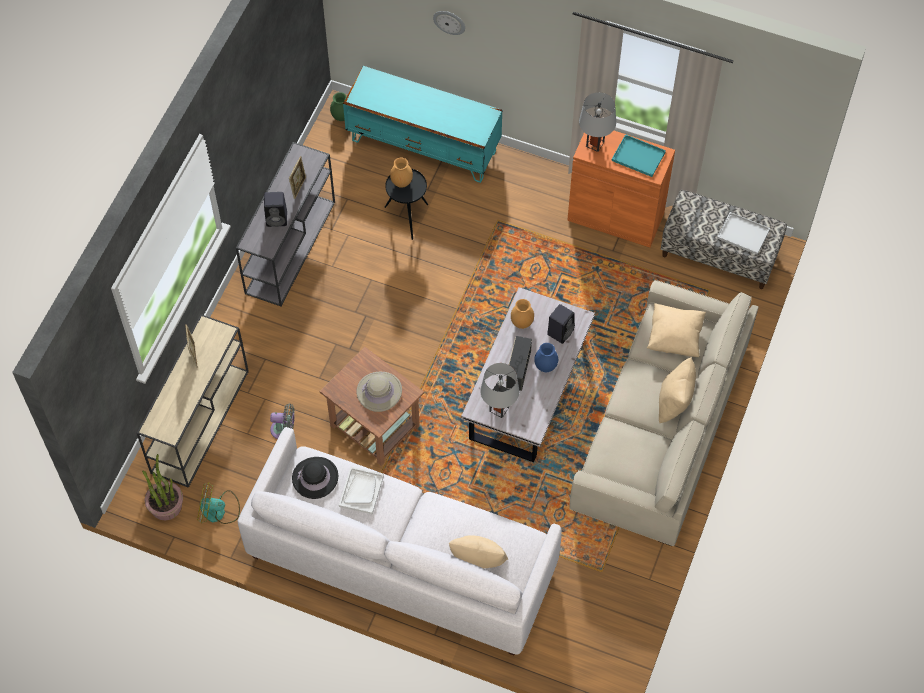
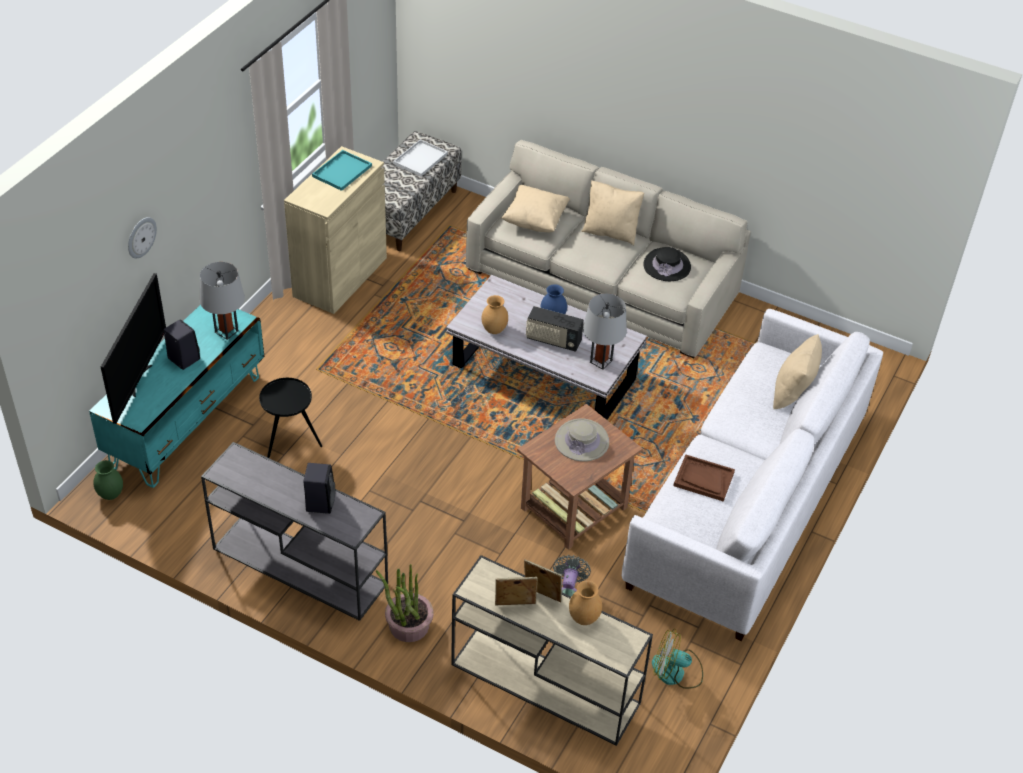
camera: 85 degrees left, 15 degrees down
potted plant [142,454,183,520] -> potted plant moved to [376,564,433,642]
fan [197,483,240,524] -> fan turned 90 degrees clockwise [652,629,703,689]
picture frame [289,156,306,199] -> picture frame moved to [524,560,562,602]
black hat [292,457,338,499] -> black hat moved to [643,247,691,281]
white tray [339,467,384,515] -> brown tray [673,455,735,502]
brown vase [390,158,413,188] -> brown vase moved to [569,581,602,625]
black speaker [547,304,575,344] -> black speaker moved to [163,320,200,370]
orange cabinet [567,130,675,248] -> beige cabinet [284,146,387,314]
grey table lamp [579,92,616,152] -> grey table lamp moved to [200,262,245,340]
none -> television [101,273,166,424]

